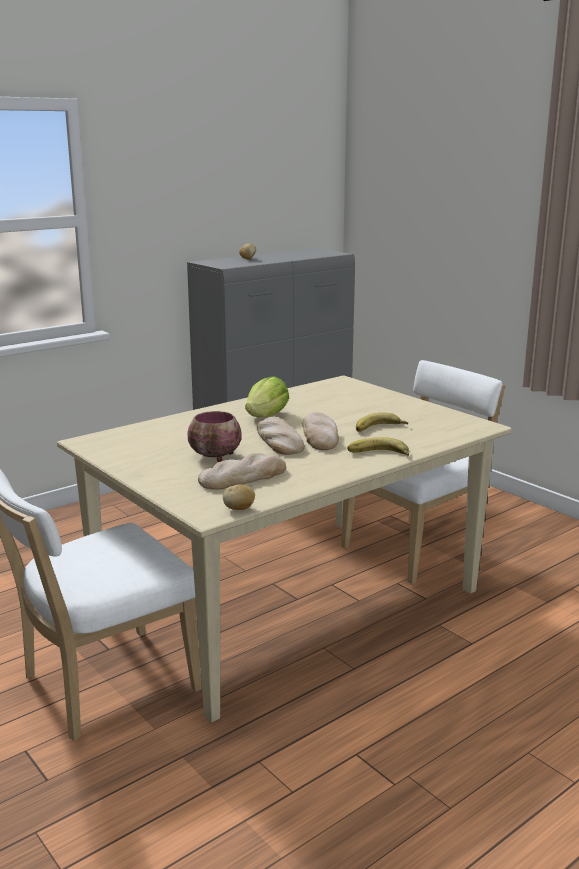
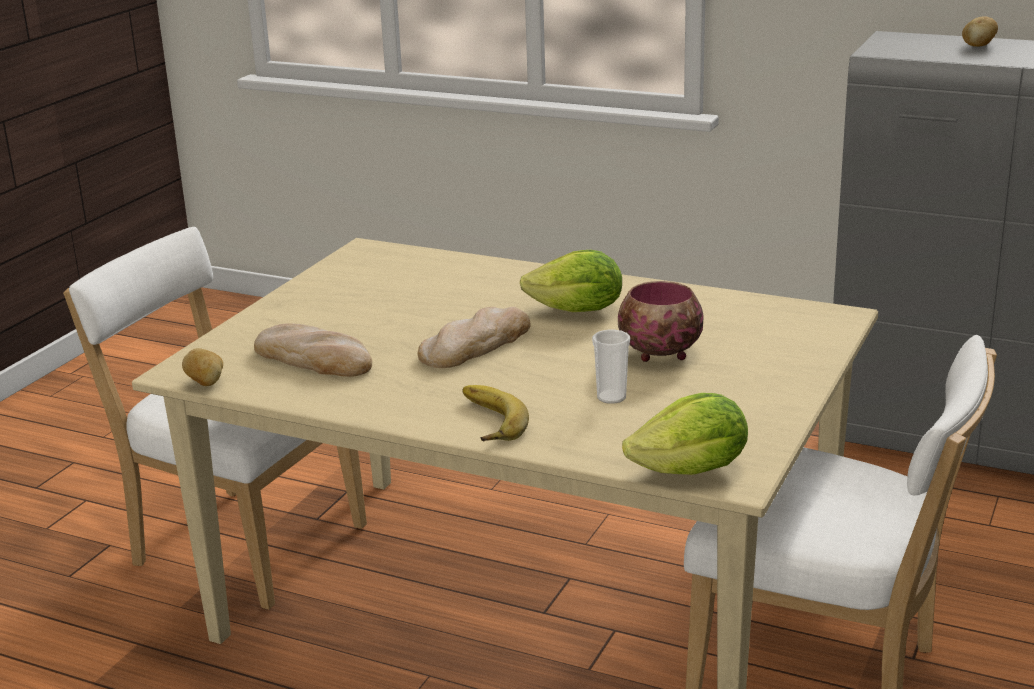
camera: 65 degrees right, 5 degrees up
bowl [187,411,242,462] -> bowl moved to [618,281,704,362]
bread [302,412,339,450] -> none
banana [356,412,408,432] -> cup [592,330,630,404]
none -> lettuce [622,393,748,475]

